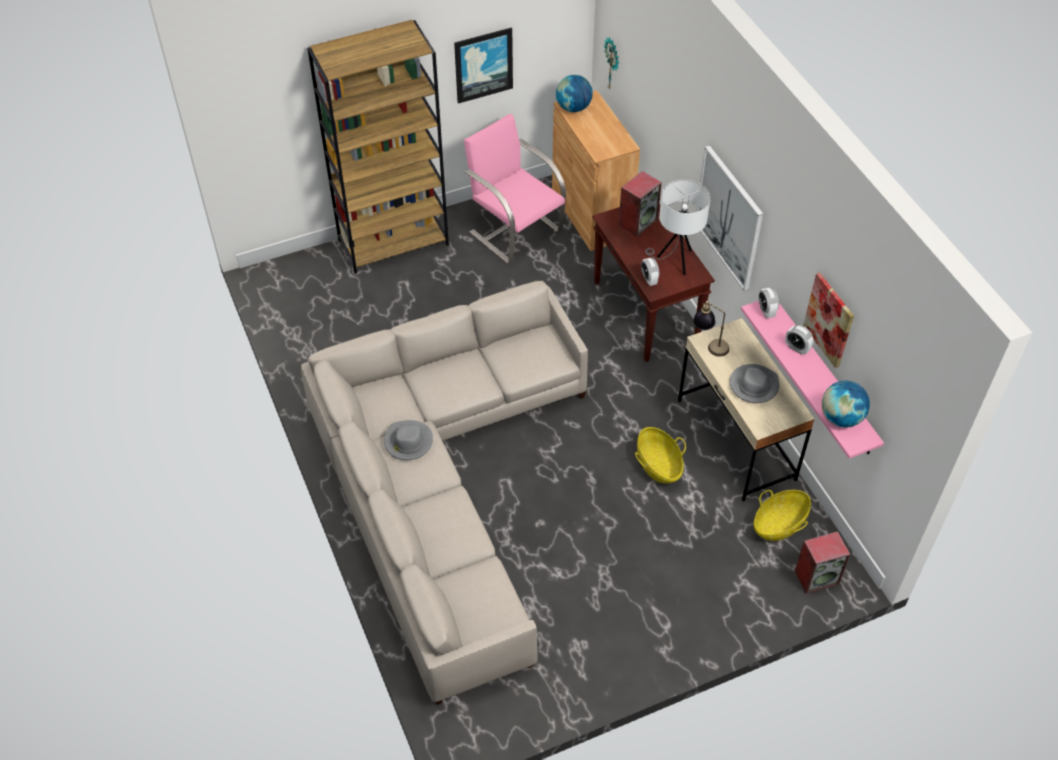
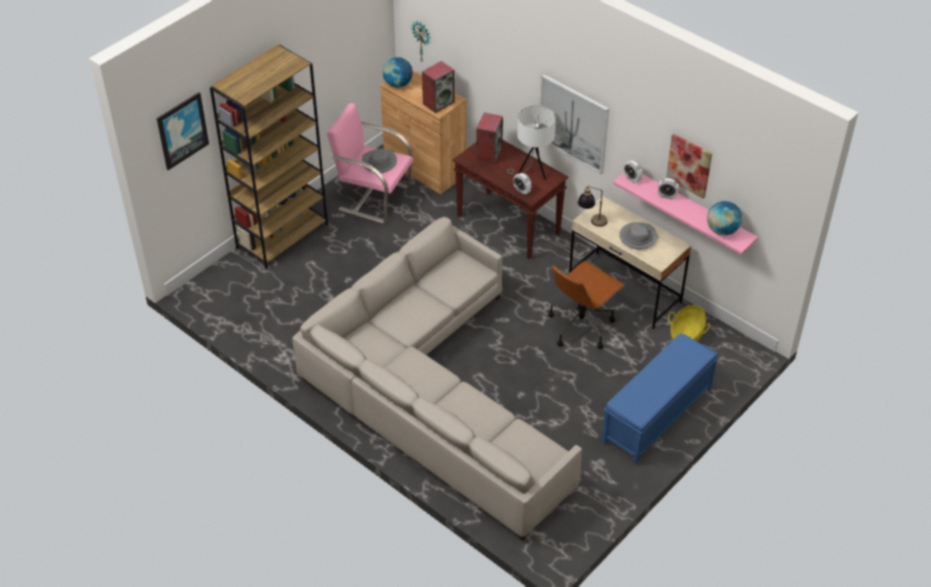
camera: 25 degrees left, 5 degrees down
grey hat [384,420,433,460] -> grey hat moved to [362,149,397,173]
picture [454,28,513,104] -> picture moved to [157,92,209,170]
basket [635,427,686,484] -> brown office chair [548,261,625,349]
speaker [795,531,850,594] -> speaker moved to [422,61,455,113]
none -> blue bench [601,334,719,465]

